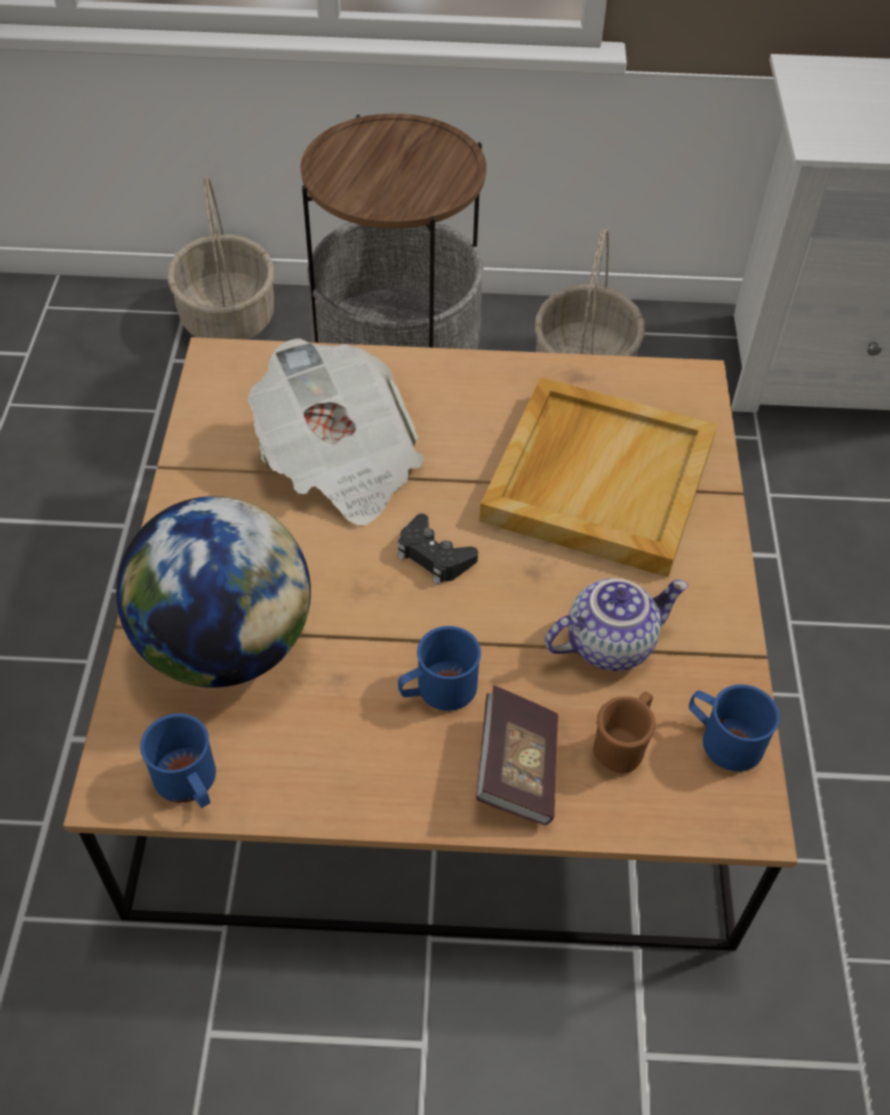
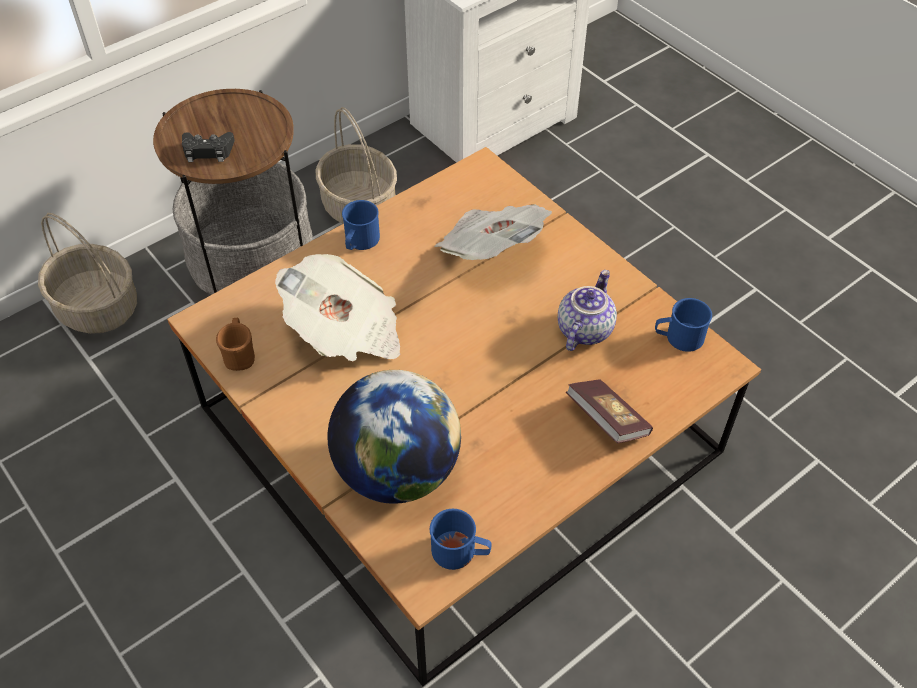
camera: 40 degrees left, 0 degrees up
black game controller [398,514,478,585] -> black game controller moved to [182,132,235,162]
blue mug [398,626,481,711] -> blue mug moved to [342,200,380,250]
beige tray [479,377,718,577] -> newspaper [435,204,552,260]
brown mug [593,691,656,773] -> brown mug moved to [216,318,255,371]

